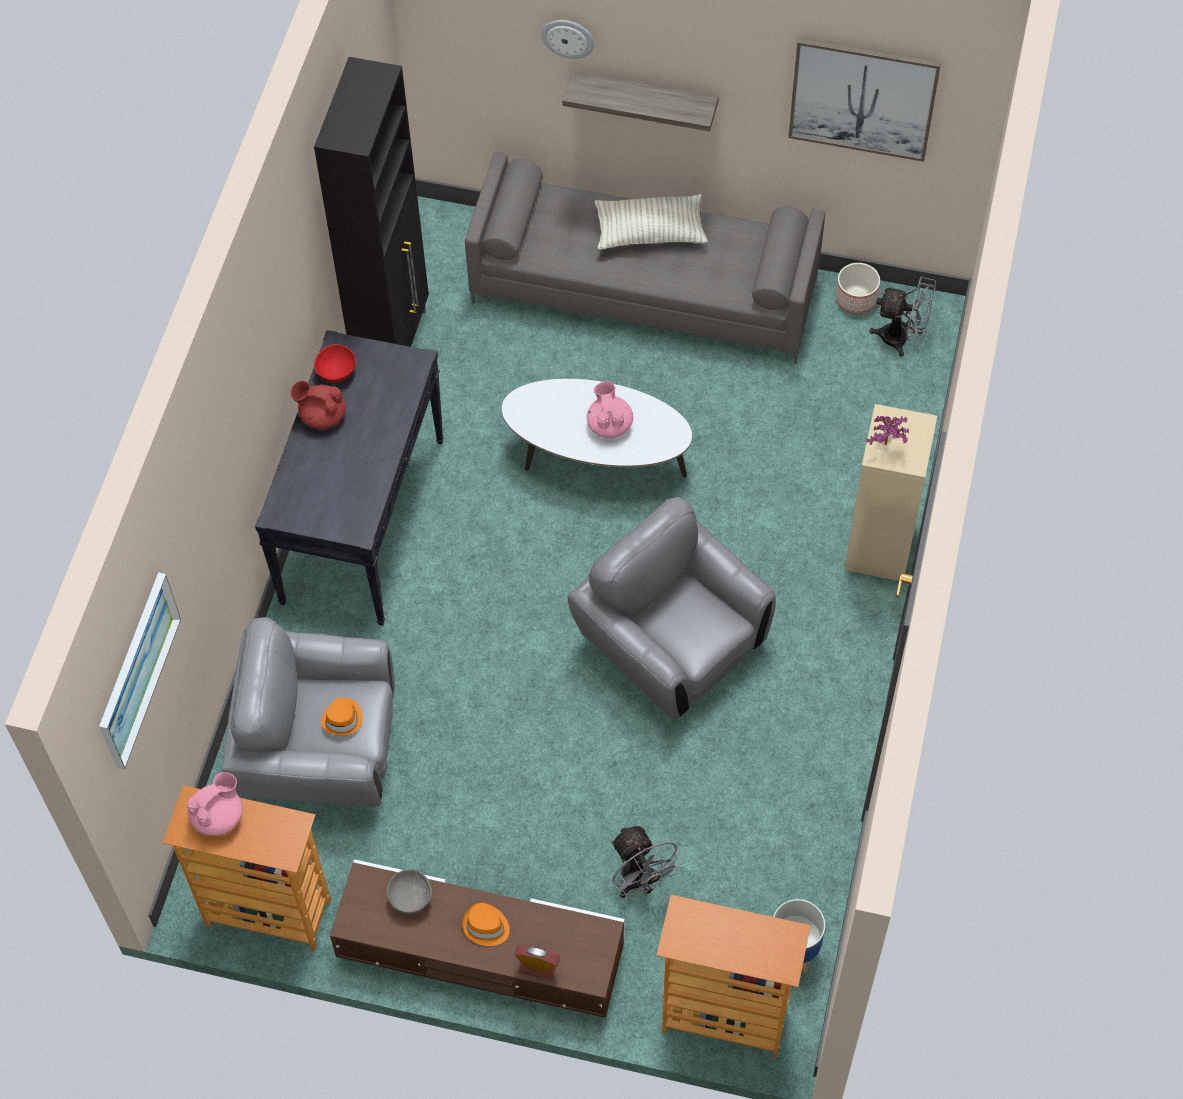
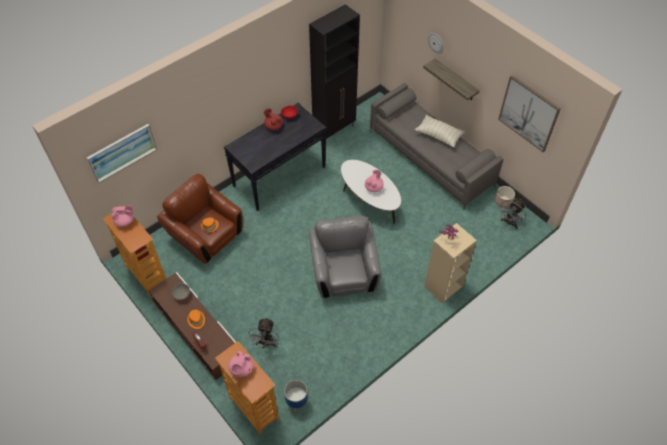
camera: 35 degrees right, 5 degrees down
grey armchair [222,617,395,807] -> brown armchair [157,174,243,264]
grey fan [869,277,936,357] -> grey fan turned 75 degrees clockwise [498,199,526,229]
none -> pink teapot [228,351,253,377]

